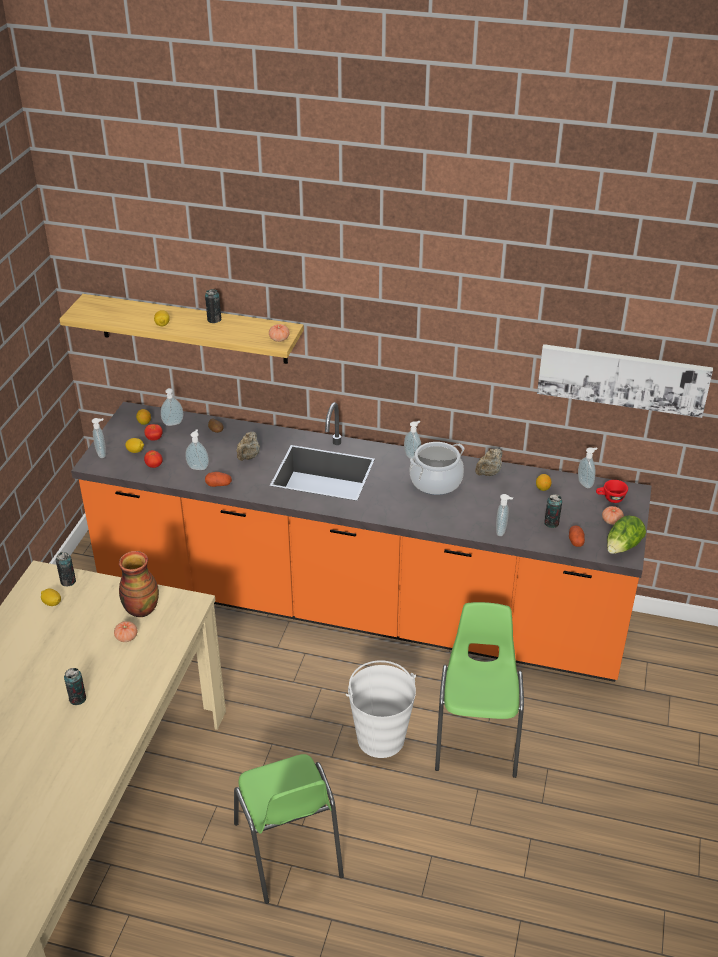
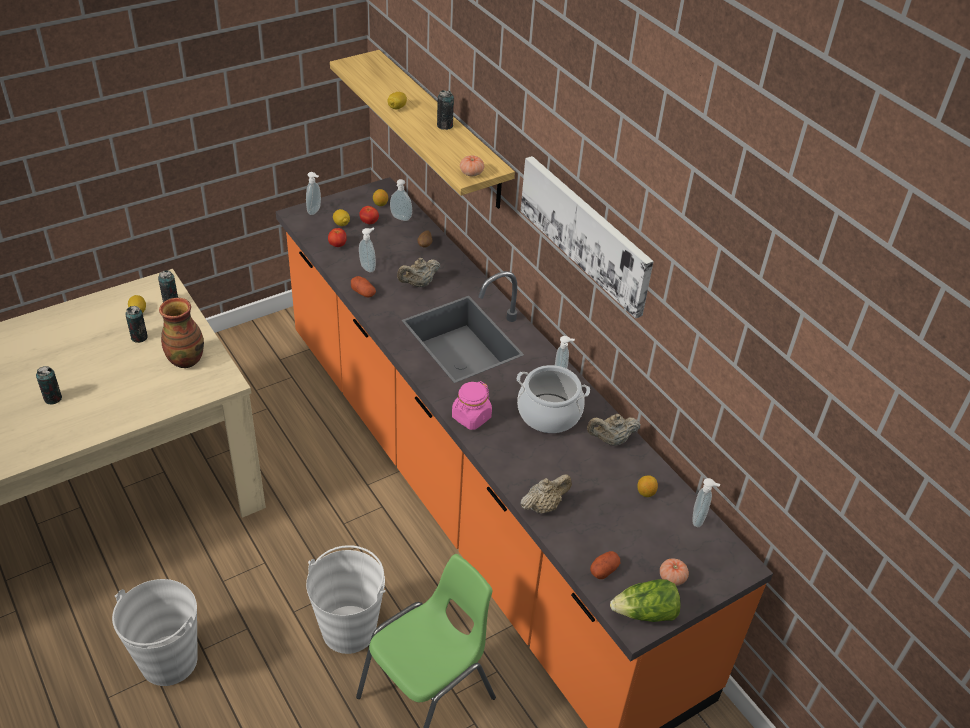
camera: 40 degrees right, 5 degrees up
tomato [114,621,137,642] -> none
green chair [234,754,344,904] -> white bucket [112,579,198,686]
soap dispenser [496,494,513,536] -> beige teapot [520,474,572,513]
picture [537,344,713,418] -> picture moved to [521,156,654,319]
can [544,494,562,528] -> can moved to [125,306,148,343]
red cup [596,480,628,503] -> none
none -> pink jar [452,381,492,430]

